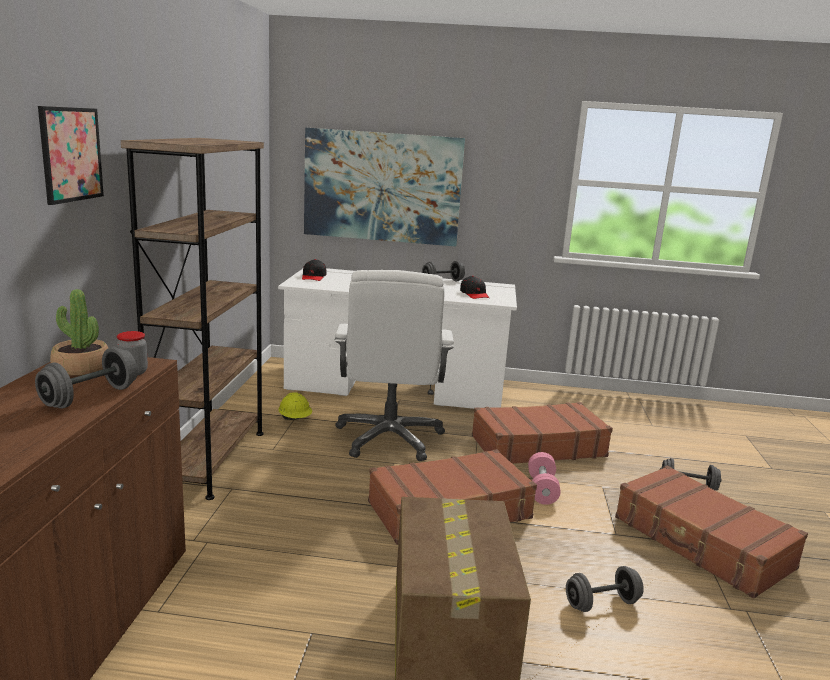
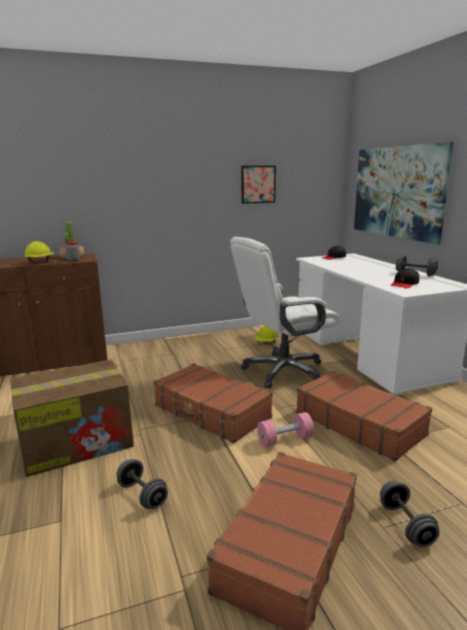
camera: 65 degrees right, 0 degrees up
grey dumbbell [35,347,138,408] -> yellow hard hat [24,241,54,263]
picture [38,106,104,205] -> picture moved to [241,166,276,204]
brown bookcase [121,138,264,500] -> none

